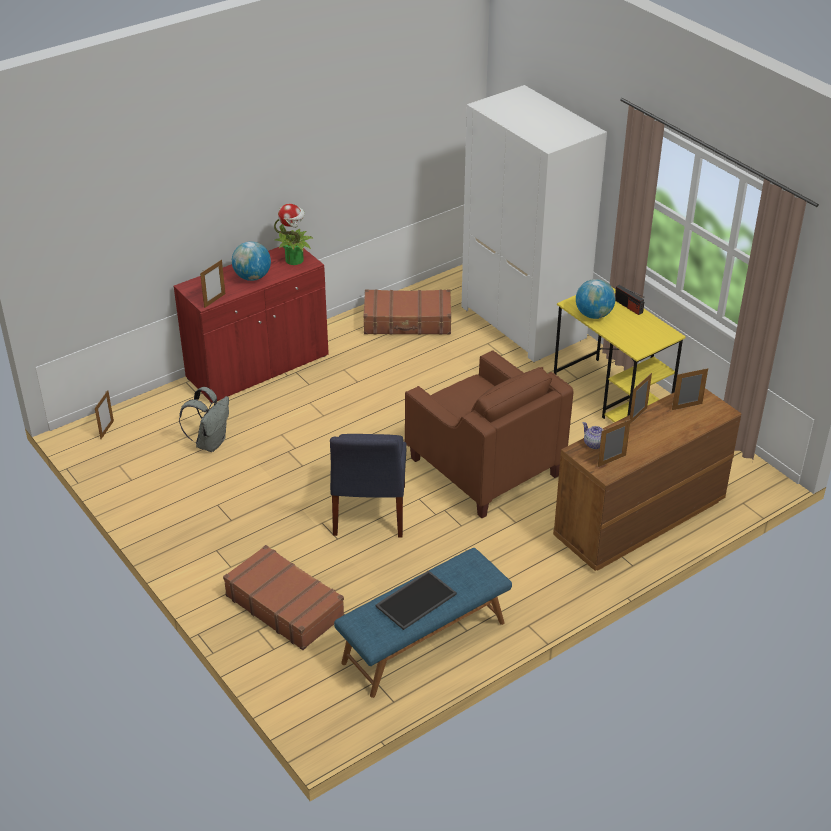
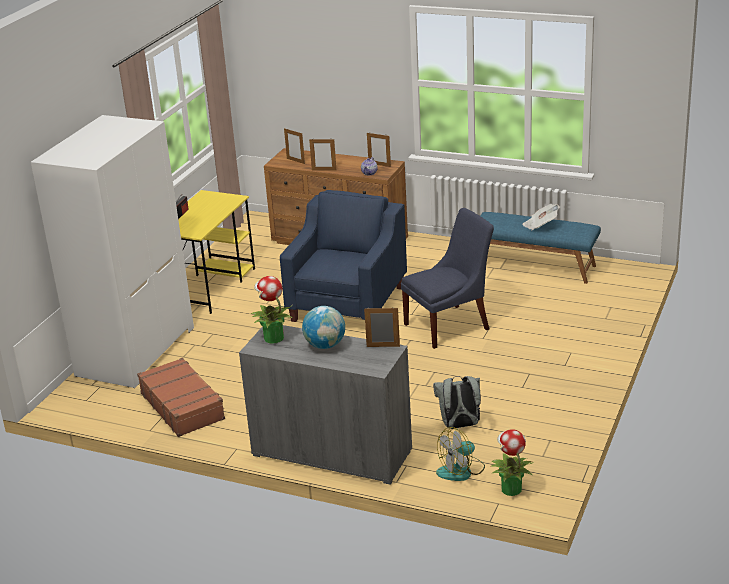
camera: 120 degrees left, 10 degrees down
picture frame [95,390,114,439] -> potted plant [491,429,534,496]
red cabinet [174,247,329,403] -> grey cabinet [239,325,412,485]
brown suitcase [223,545,345,650] -> none
tray [375,570,457,630] -> newspaper [523,204,560,230]
brown armchair [405,350,574,518] -> blue armchair [280,190,407,322]
globe [576,279,616,319] -> none
none -> fan [436,427,485,481]

